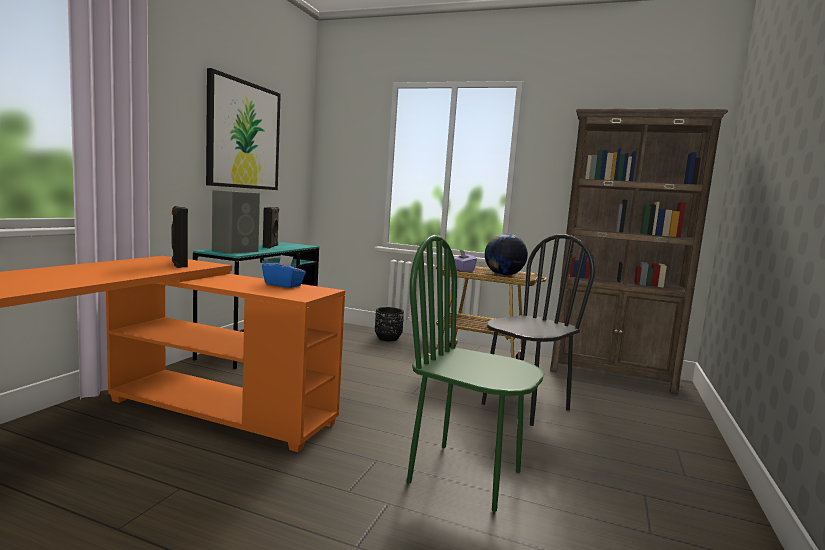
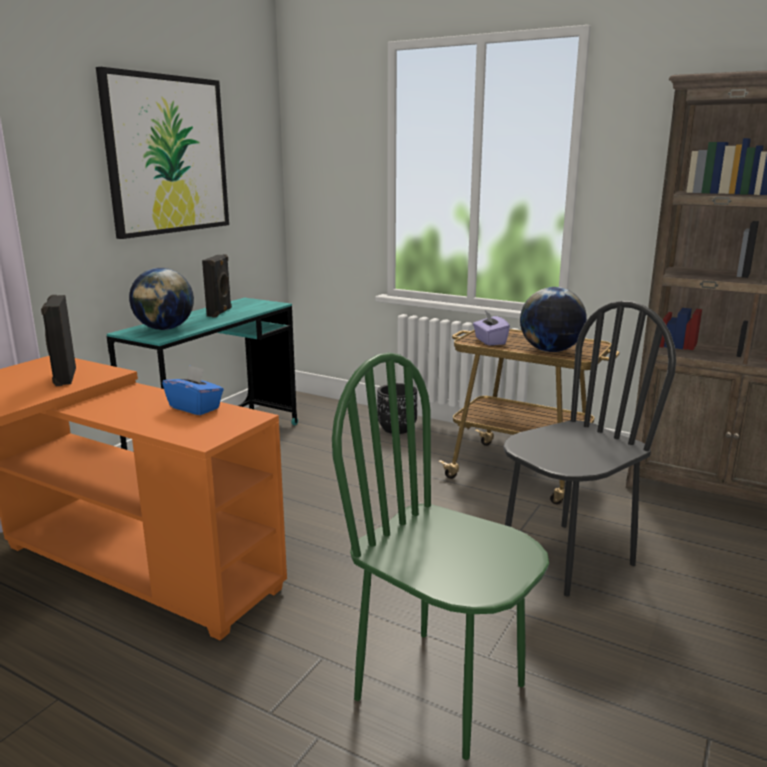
camera: 10 degrees right, 10 degrees up
grey speaker [212,190,260,254] -> globe [129,268,194,330]

